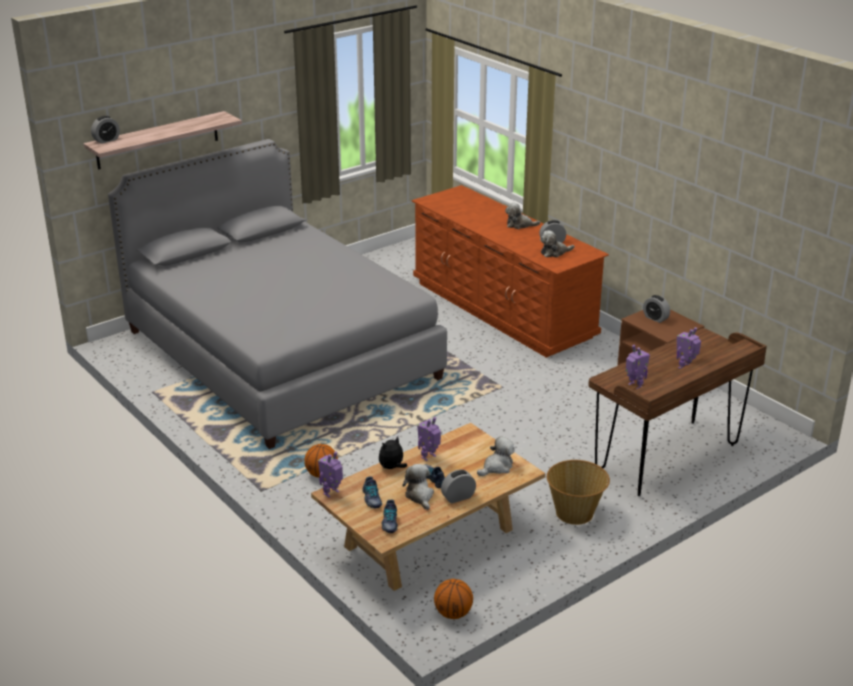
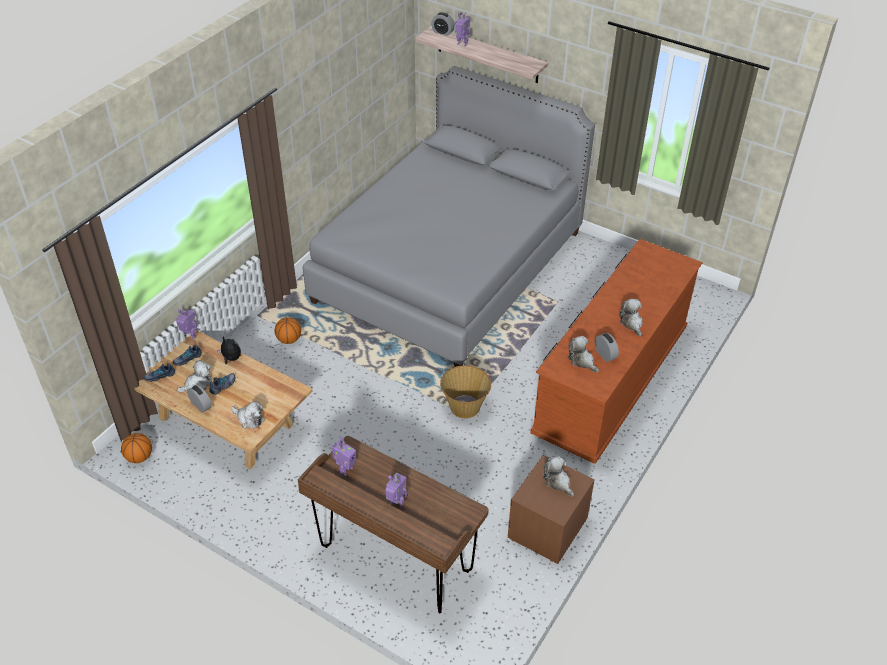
camera: 70 degrees right, 15 degrees up
toy robot [417,417,441,461] -> toy robot moved to [455,13,470,46]
basket [547,460,610,525] -> basket moved to [440,365,491,418]
alarm clock [643,295,670,323] -> plush toy [543,456,574,497]

